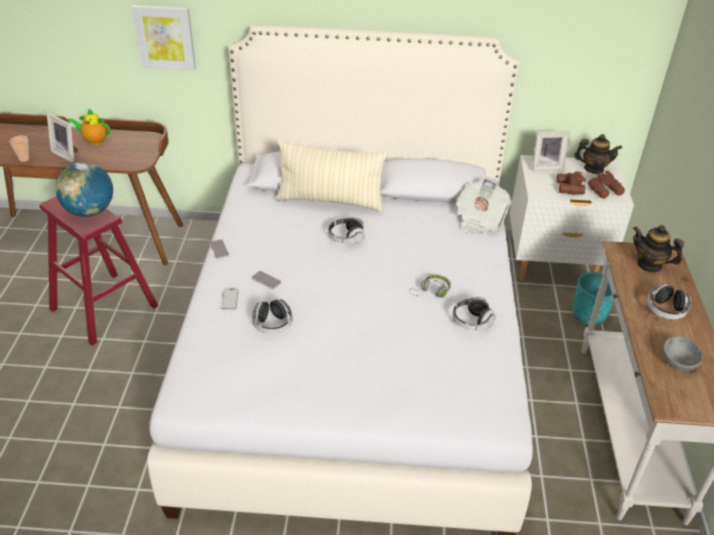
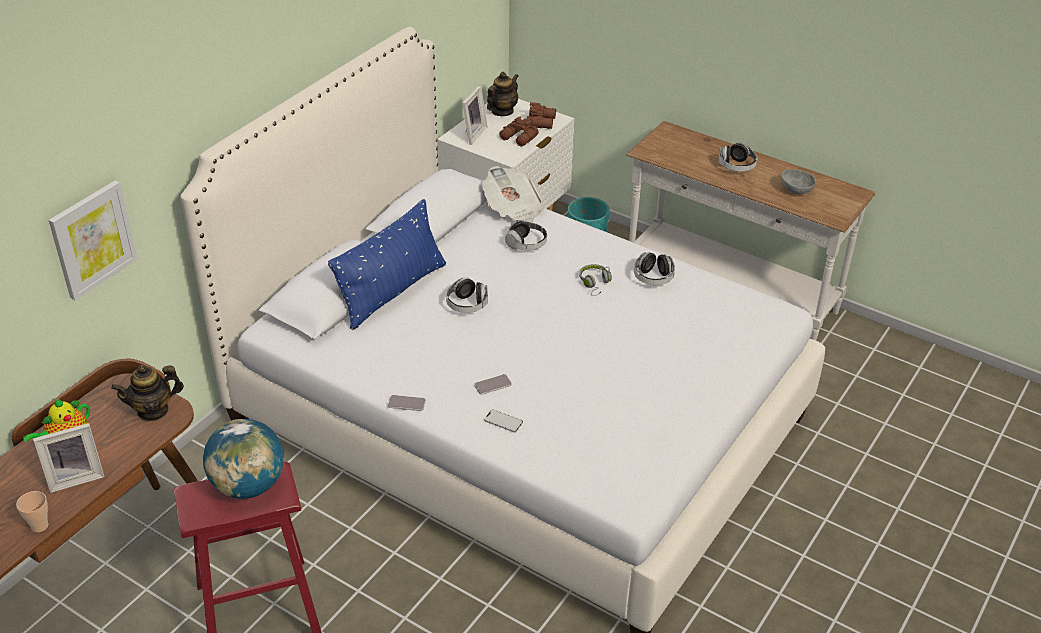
camera: 60 degrees left, 0 degrees up
headphones [252,299,293,334] -> headphones moved to [505,220,547,250]
beige pillow [276,141,387,212] -> blue pillow [328,199,446,330]
teapot [633,225,684,272] -> teapot moved to [111,365,184,421]

